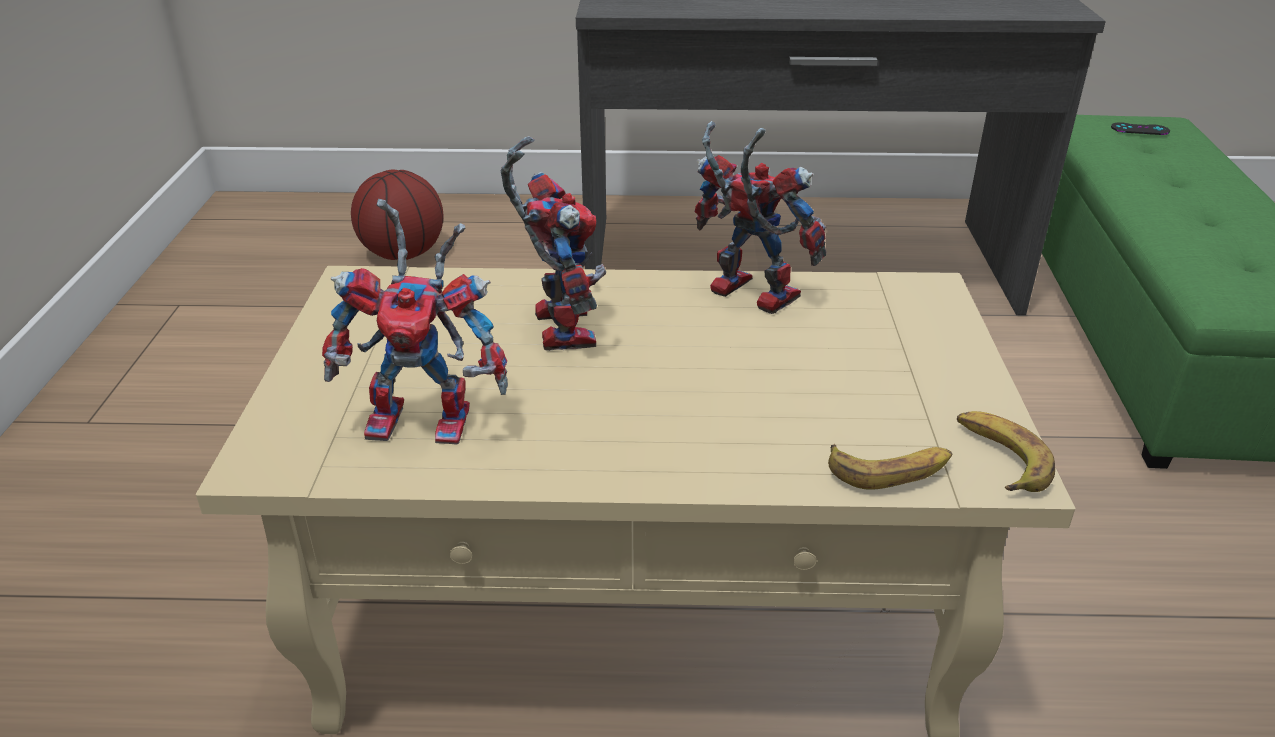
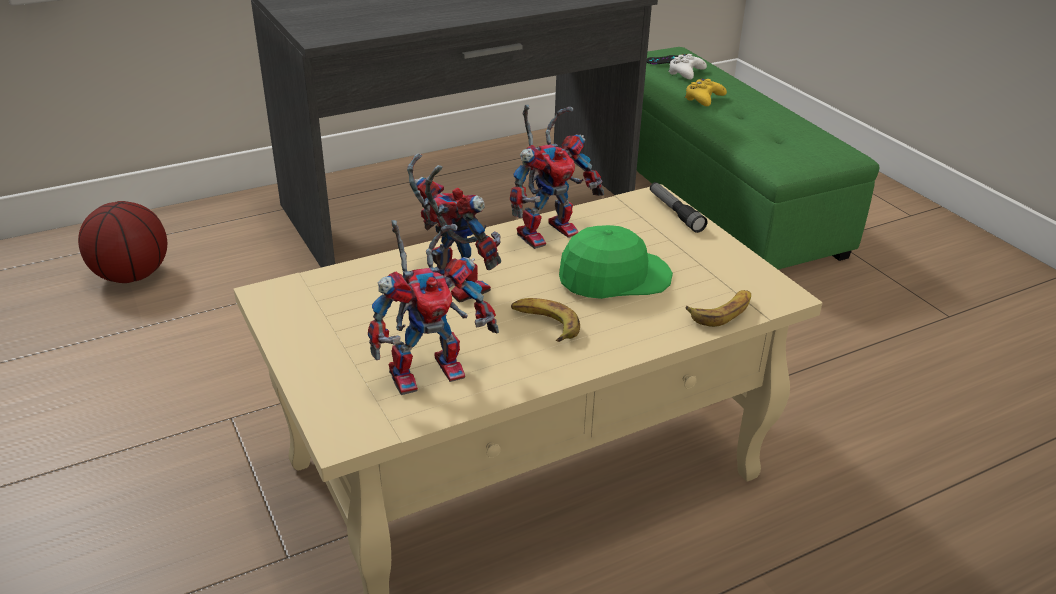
camera: 30 degrees left, 0 degrees up
toy robot [695,121,826,314] -> toy robot turned 135 degrees clockwise [510,105,604,249]
banana [957,411,1055,492] -> banana moved to [511,298,580,342]
none -> green cap [559,225,673,299]
none -> flashlight [650,182,707,233]
none -> white game controller [668,54,707,79]
none -> yellow game controller [685,79,727,106]

